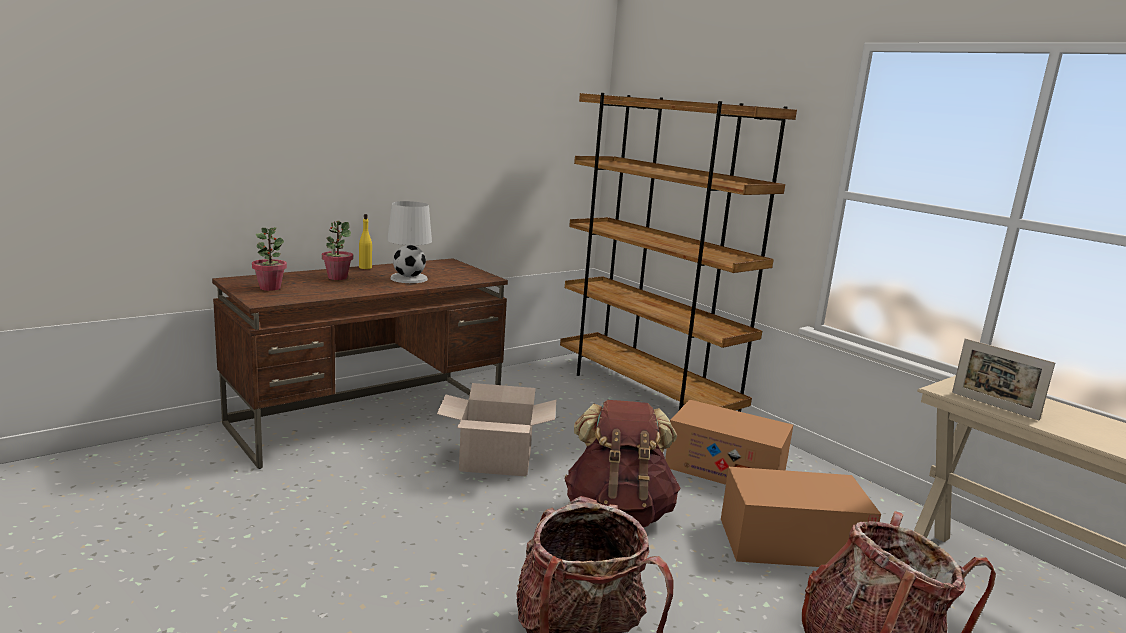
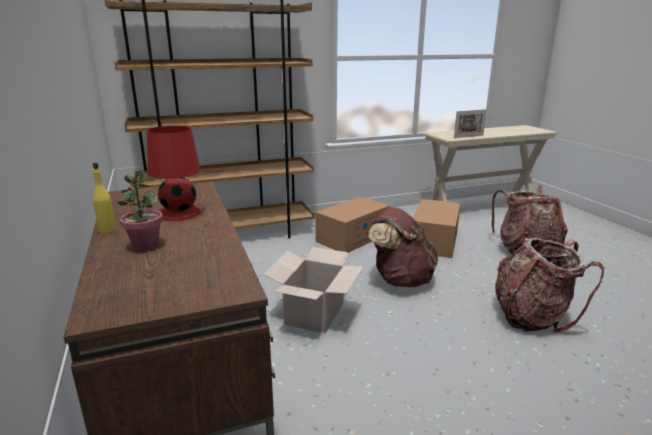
camera: 70 degrees left, 5 degrees up
potted plant [252,227,287,291] -> none
white table lamp [387,201,432,283] -> red table lamp [147,126,201,221]

